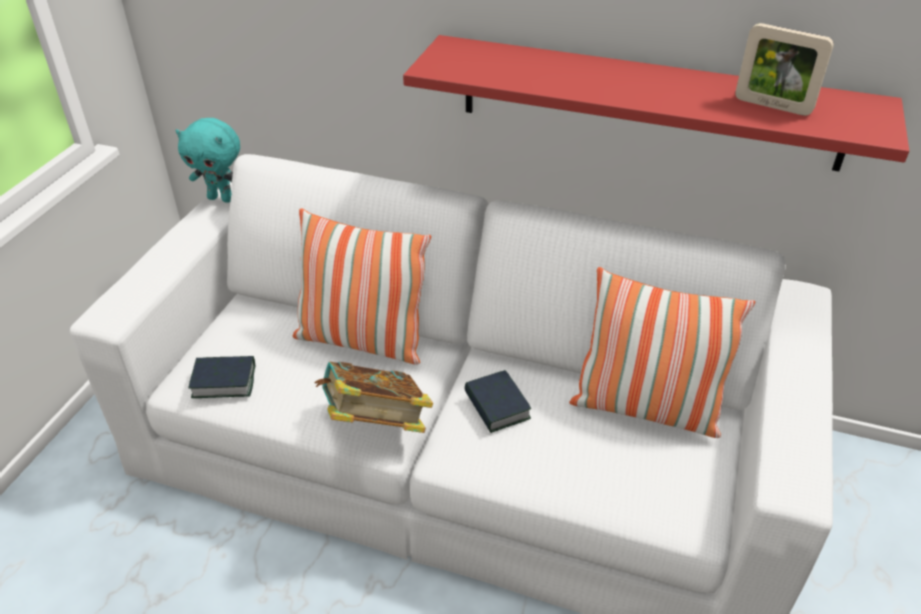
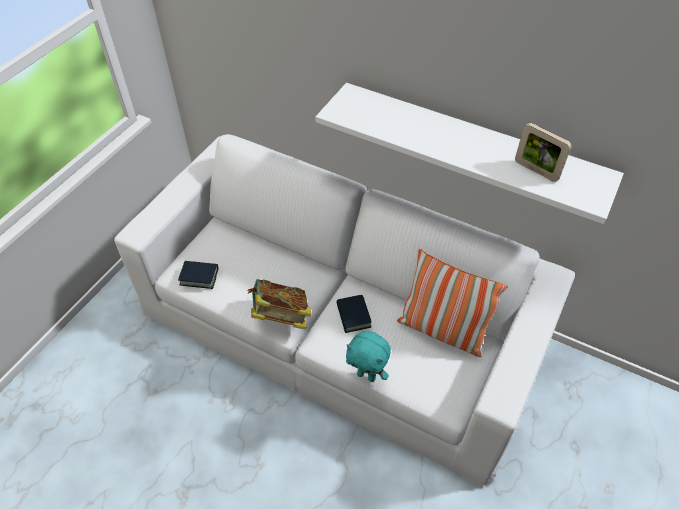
camera: 10 degrees right, 10 degrees up
turquoise plush toy [175,118,240,203] -> turquoise plush toy moved to [346,331,391,382]
pillow [293,208,431,365] -> none
red shelf [403,35,909,171] -> white shelf [315,83,624,224]

